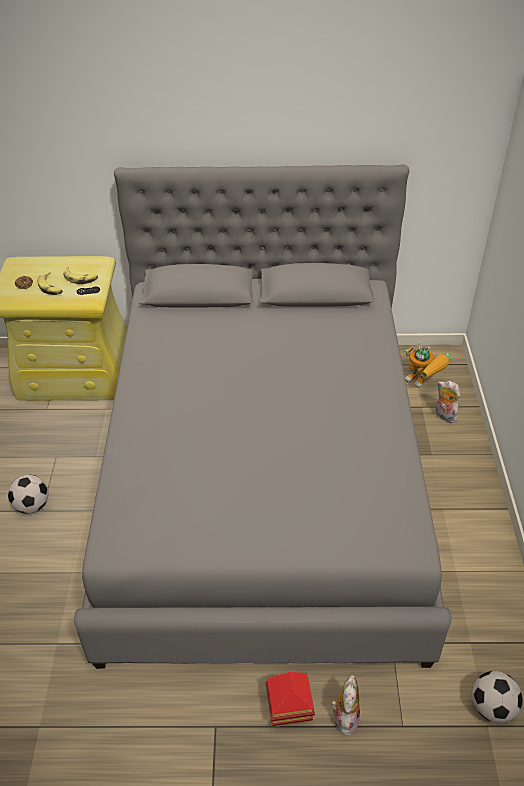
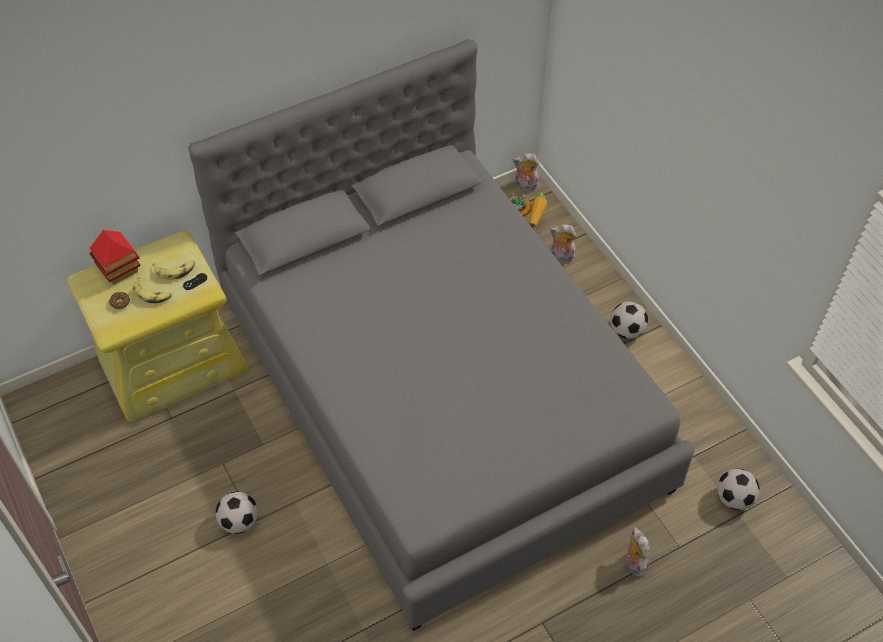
camera: 30 degrees left, 10 degrees up
toy house [266,672,315,727] -> toy house moved to [89,230,141,285]
none -> plush toy [513,153,539,191]
none -> football [610,301,648,339]

